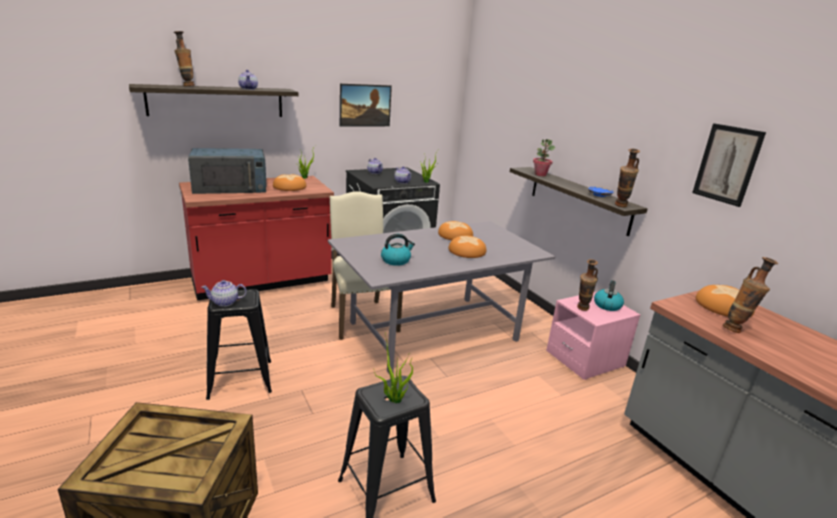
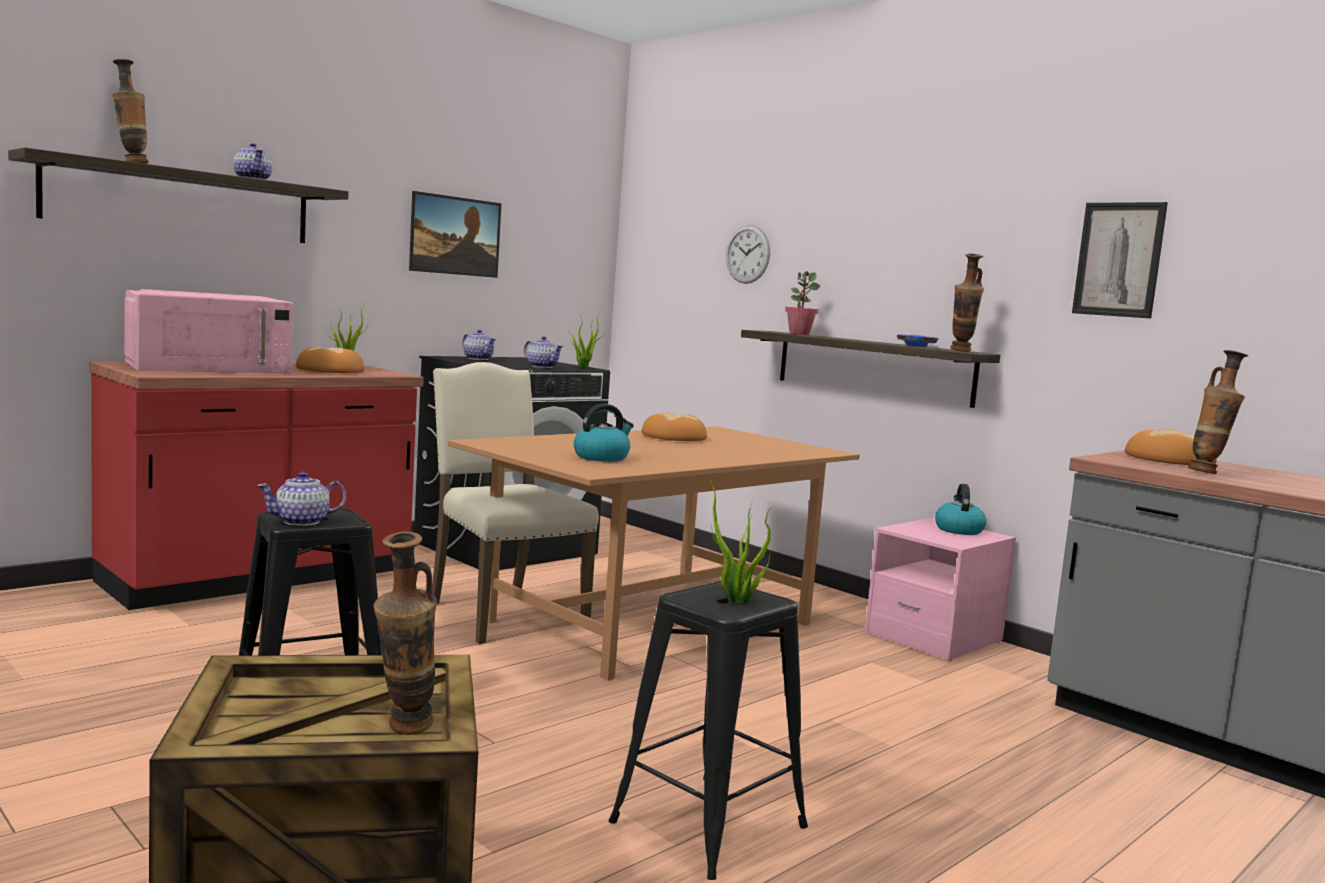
camera: 15 degrees left, 15 degrees down
blue microwave [188,148,266,194] -> pink microwave [124,289,293,374]
grey dining table [328,221,555,373] -> brown dining table [448,426,860,681]
bread [448,235,486,258] -> none
vase [577,259,598,311] -> vase moved to [374,531,437,735]
none -> wall clock [726,225,770,284]

